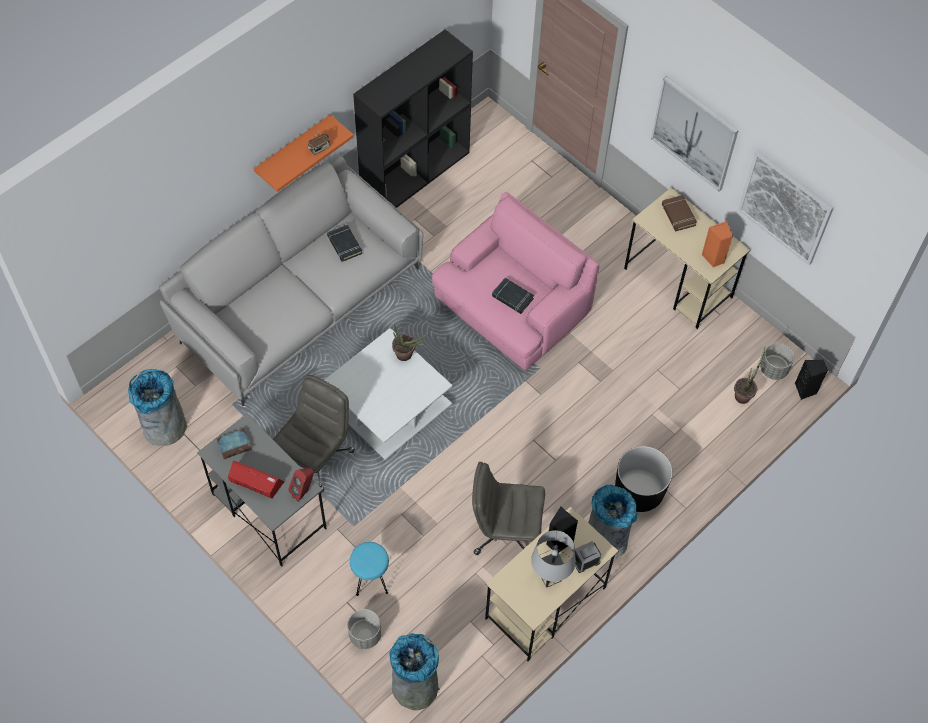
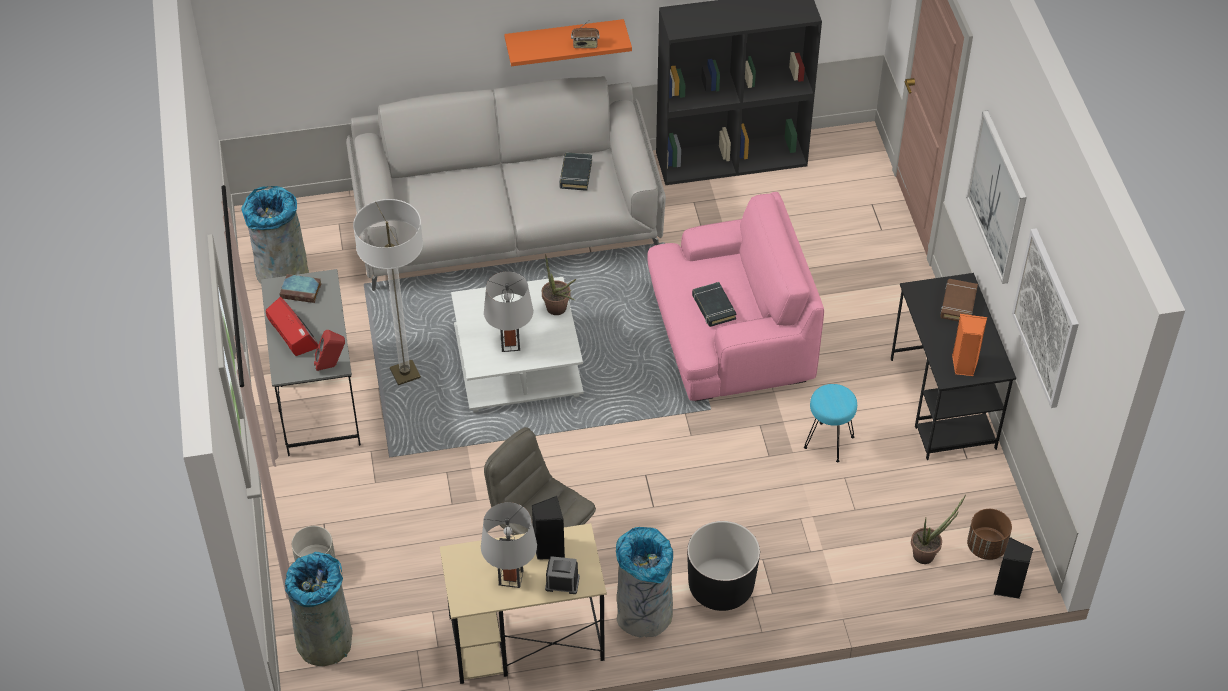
camera: 35 degrees right, 10 degrees down
grey office chair [273,375,355,493] -> floor lamp [353,199,423,385]
turquoise stool [350,542,389,596] -> turquoise stool moved to [804,384,857,462]
beige desk [624,188,750,329] -> black desk [891,273,1016,460]
grey planter [760,343,794,380] -> brown planter [967,509,1012,560]
none -> grey table lamp [484,271,533,352]

